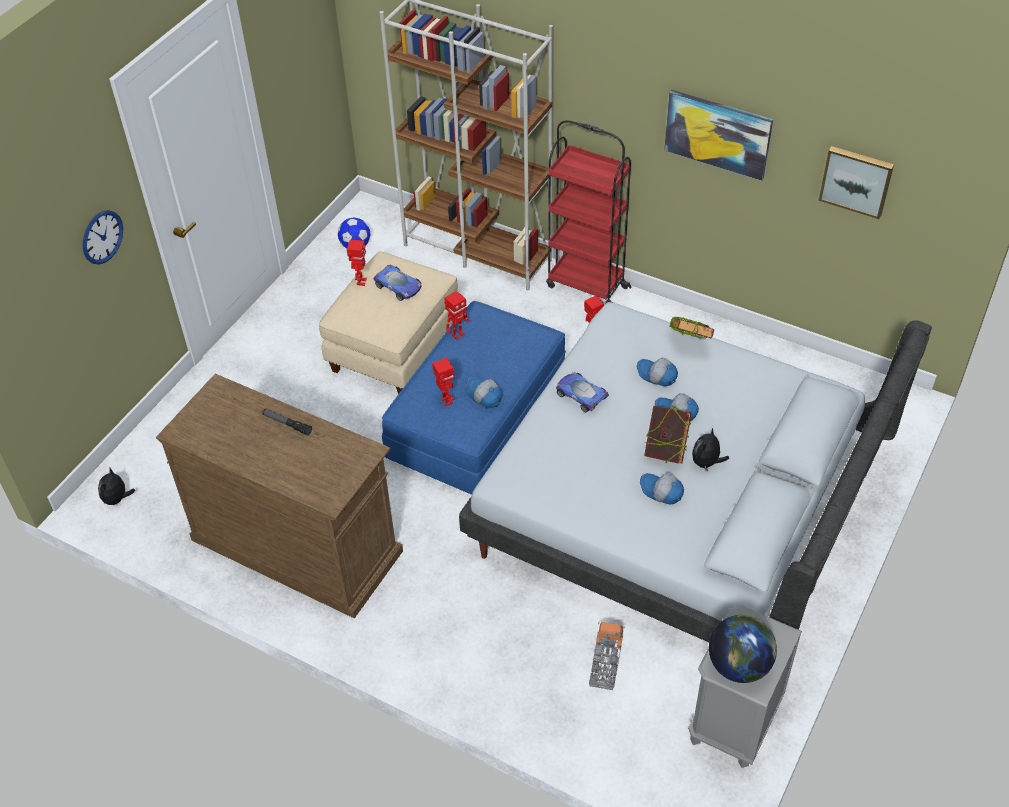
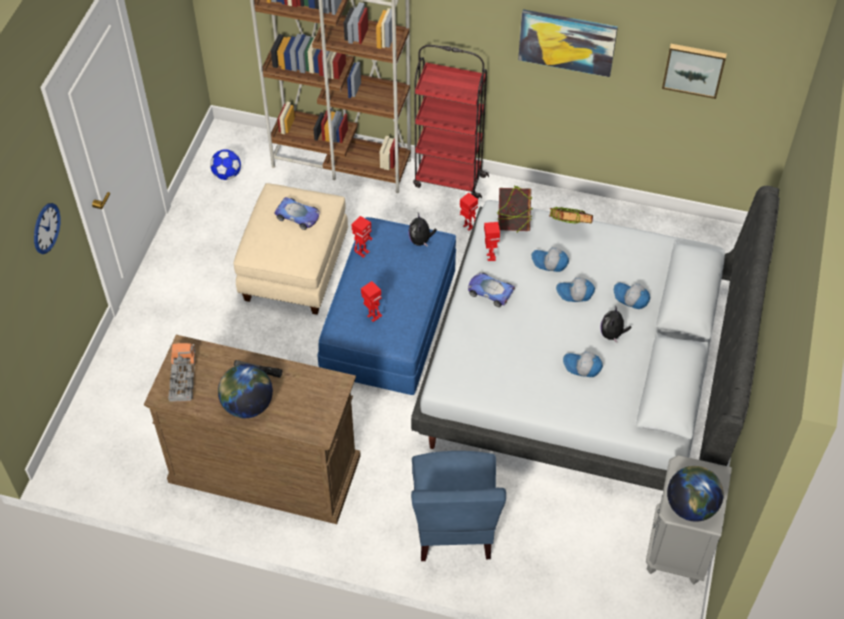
camera: 15 degrees left, 5 degrees up
plush toy [98,468,135,507] -> plush toy moved to [408,213,436,247]
toy robot [347,240,367,286] -> toy robot moved to [484,222,500,261]
cap [466,377,502,408] -> cap moved to [614,282,650,309]
toy truck [589,622,625,690] -> toy truck moved to [168,343,195,402]
book [644,405,692,464] -> book moved to [497,185,533,232]
none -> globe [218,364,273,418]
none -> blue chair [411,451,506,561]

